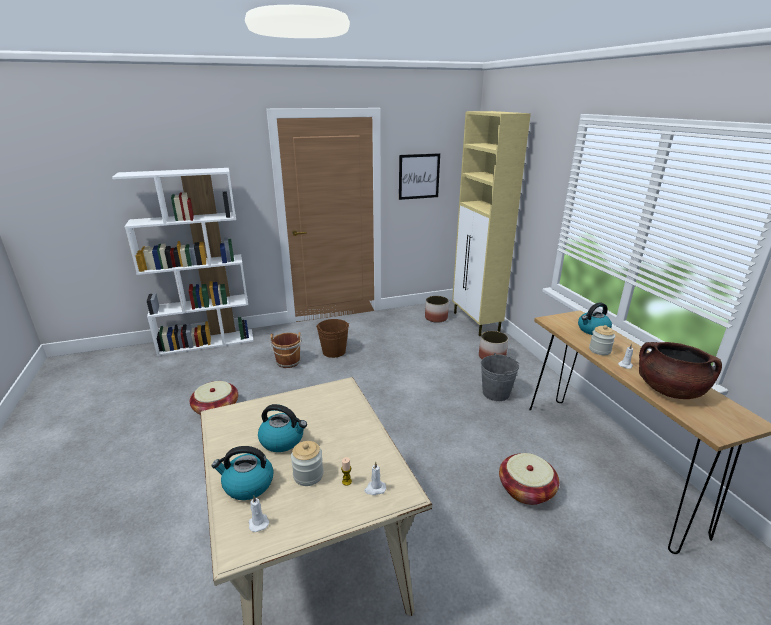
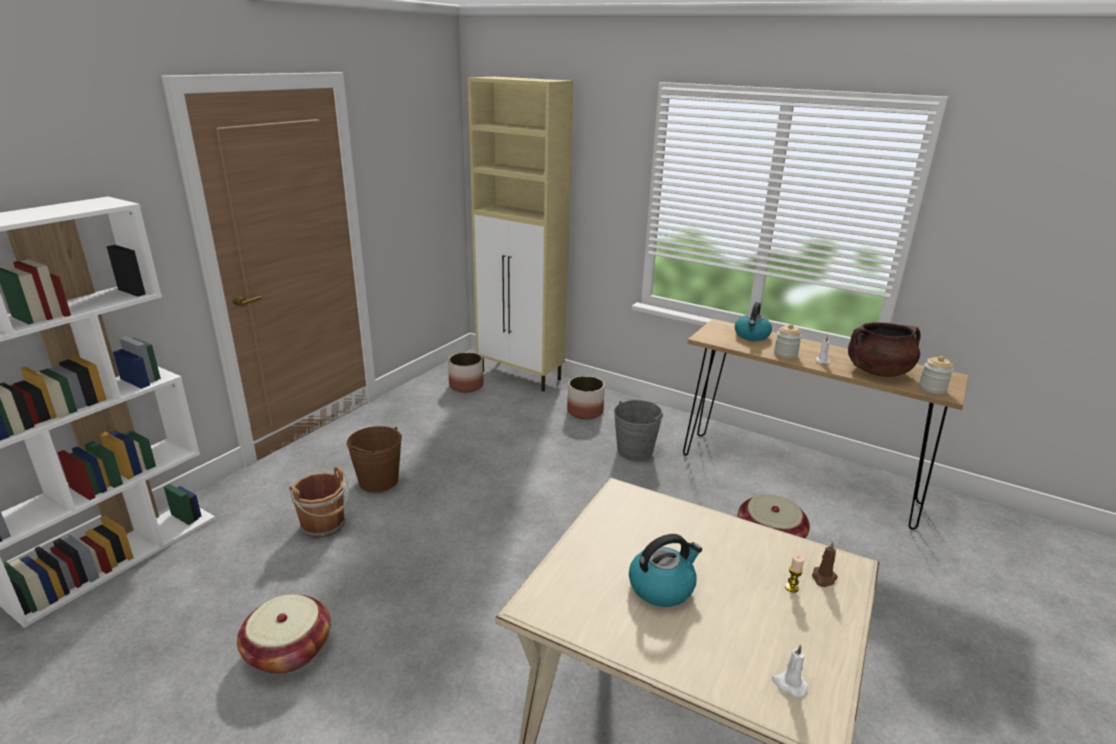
camera: 40 degrees left, 0 degrees up
kettle [212,446,273,500] -> none
jar [291,441,323,486] -> jar moved to [919,356,954,394]
white candle [364,462,386,495] -> brown candle [812,542,838,587]
picture [399,153,440,200] -> none

